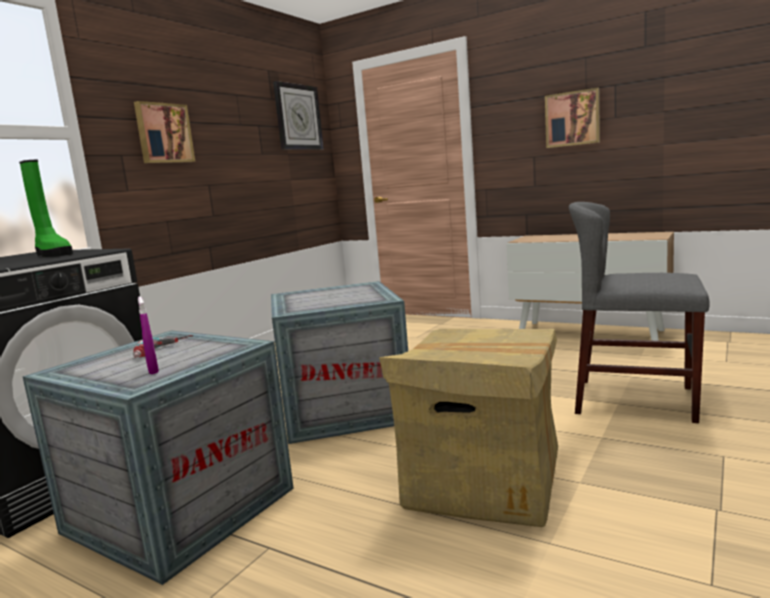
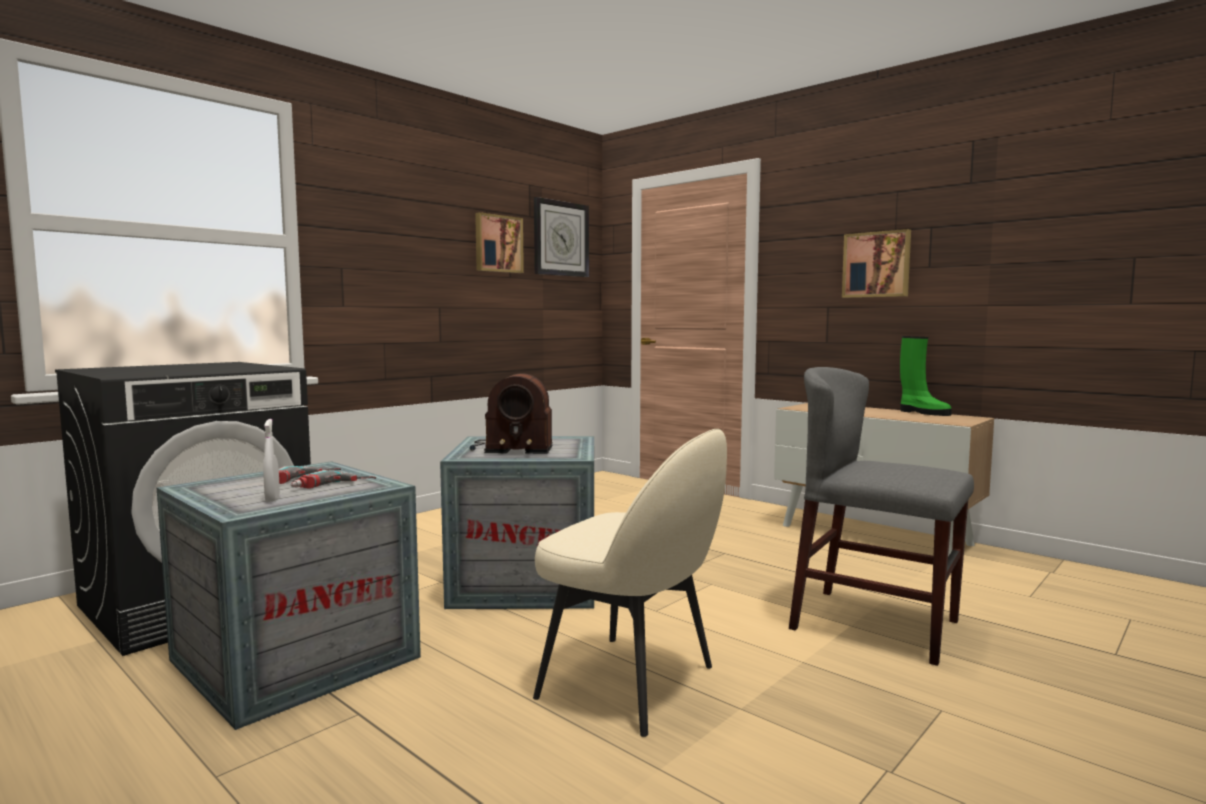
camera: 10 degrees right, 5 degrees down
green boot [19,160,73,257] -> green boot moved to [900,336,952,416]
picture [134,101,195,163] -> picture moved to [475,212,524,273]
purple spray bottle [138,296,159,374] -> white spray bottle [263,419,280,502]
cardboard box [379,329,558,527] -> beige chair [533,429,727,737]
none -> power drill [291,470,376,488]
none -> radio [470,373,553,454]

